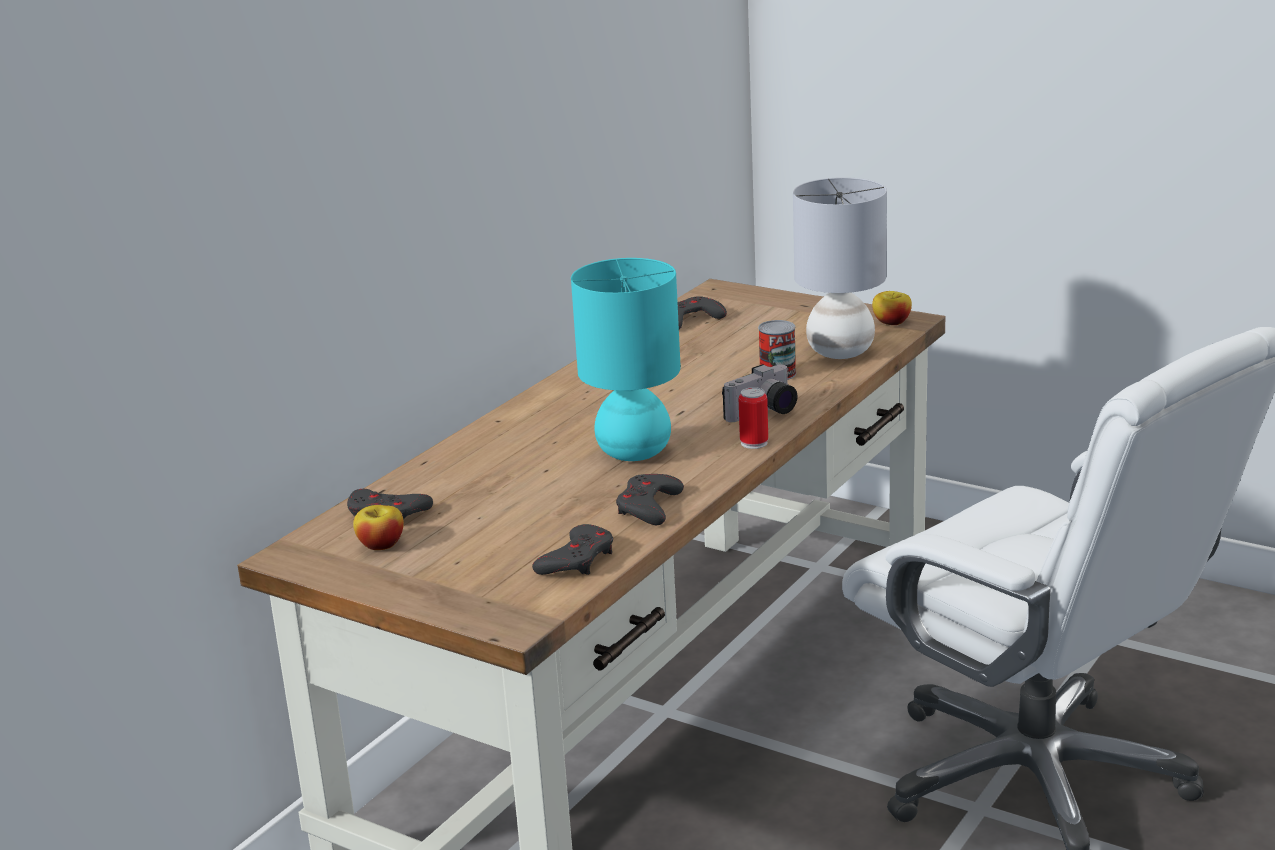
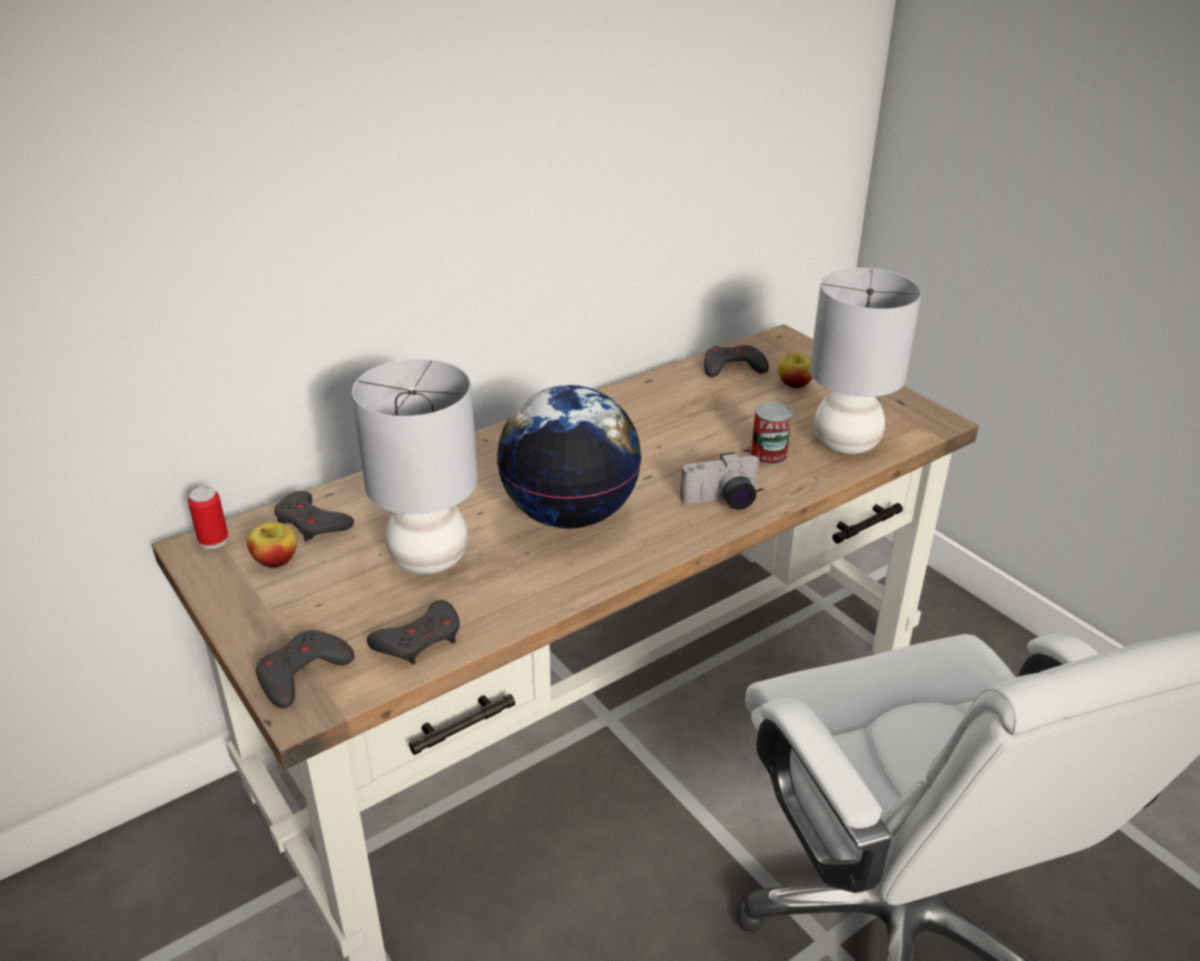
camera: 20 degrees right, 10 degrees up
turquoise table lamp [571,258,681,461] -> globe [497,385,642,529]
grey game controller [616,474,684,525] -> grey game controller moved to [256,630,354,709]
can [739,387,768,449] -> can moved to [188,486,228,549]
apple [872,291,912,325] -> apple moved to [778,353,812,388]
none -> grey table lamp [352,359,478,574]

